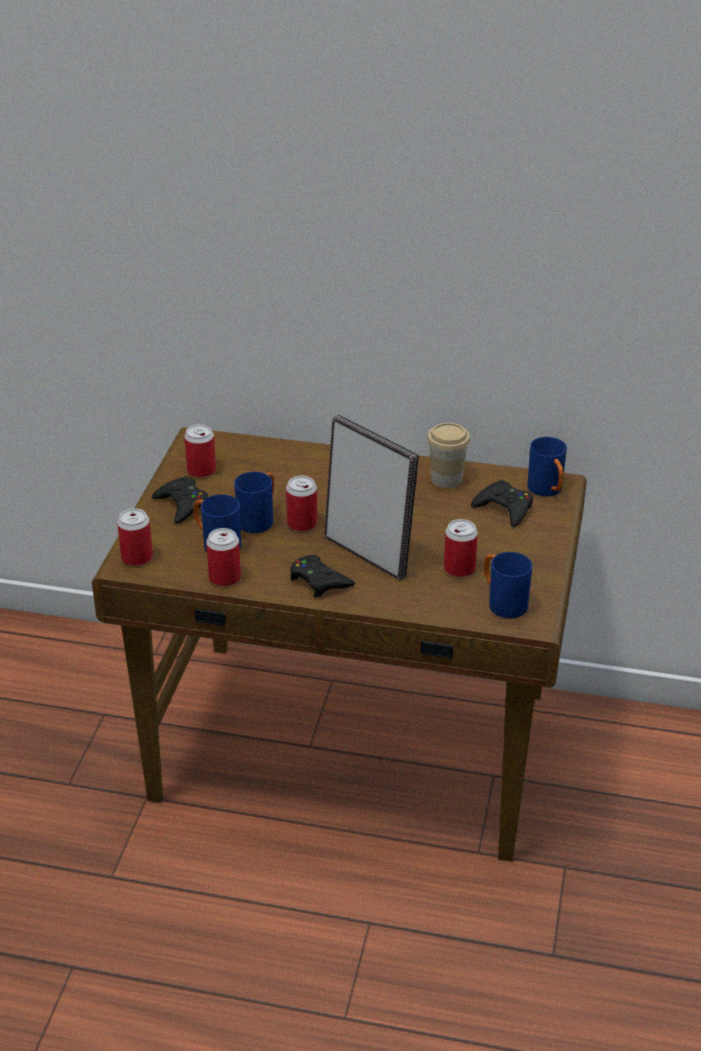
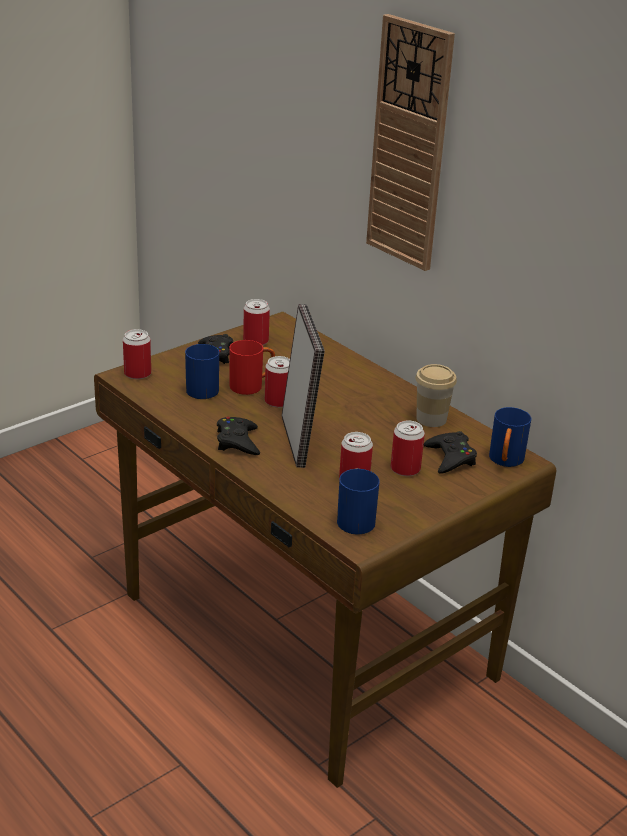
camera: 35 degrees right, 5 degrees down
can [206,528,241,587] -> can moved to [391,420,425,476]
blue mug [234,472,274,533] -> red mug [229,340,275,395]
none -> wall clock [366,14,455,271]

